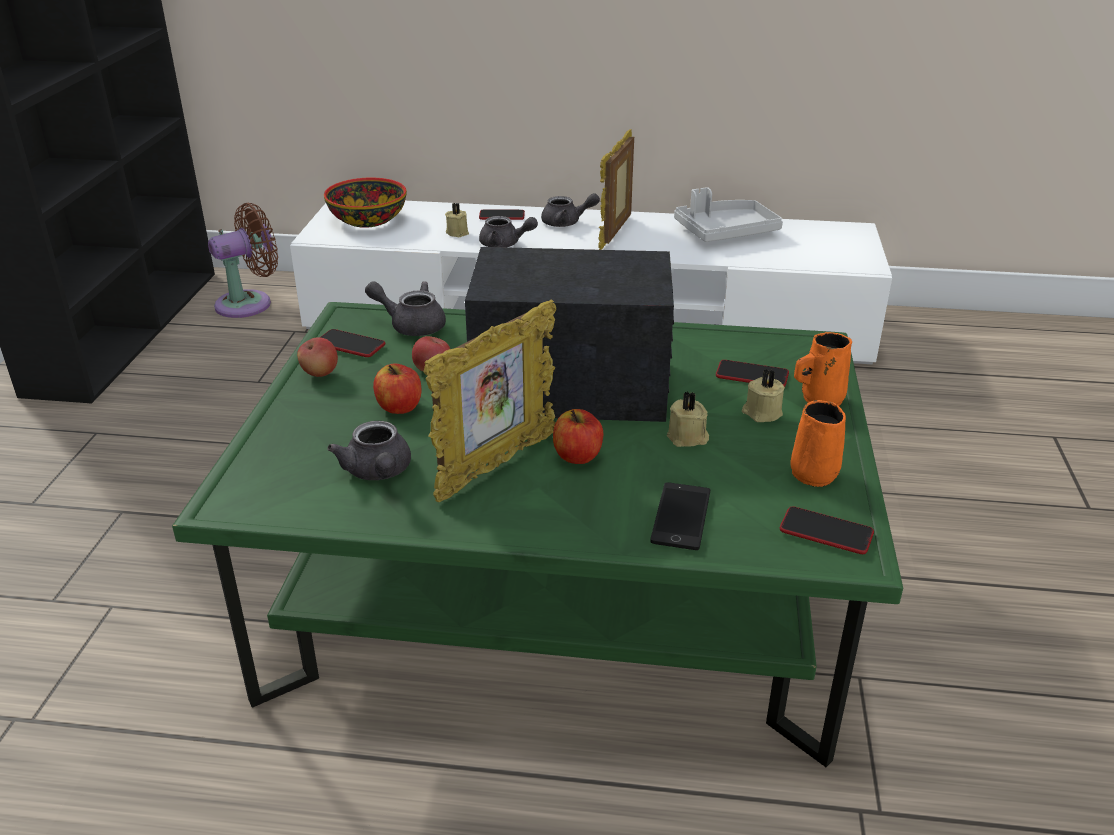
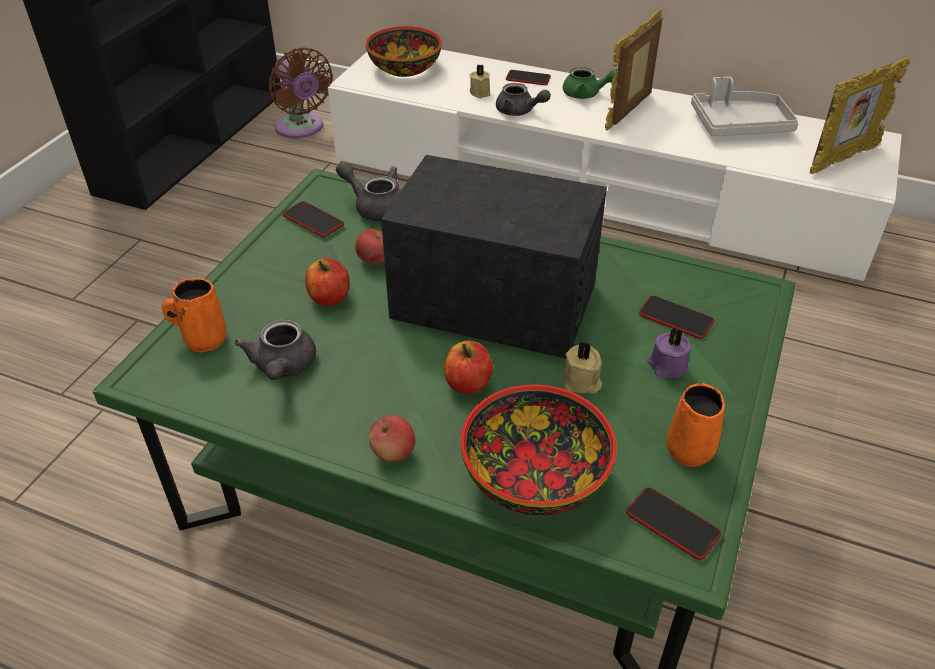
camera: 15 degrees right, 10 degrees up
brown fan [208,202,278,318] -> brown fan turned 75 degrees clockwise [269,47,333,139]
apple [297,337,338,377] -> apple moved to [369,415,415,462]
picture frame [423,299,556,503] -> picture frame moved to [810,57,910,174]
grey teapot [541,193,600,227] -> green teapot [563,67,618,99]
phone [650,482,710,550] -> bowl [460,385,617,516]
beige candle [742,369,785,422] -> purple candle [647,328,692,378]
orange mug [794,332,852,406] -> orange mug moved to [161,278,227,353]

